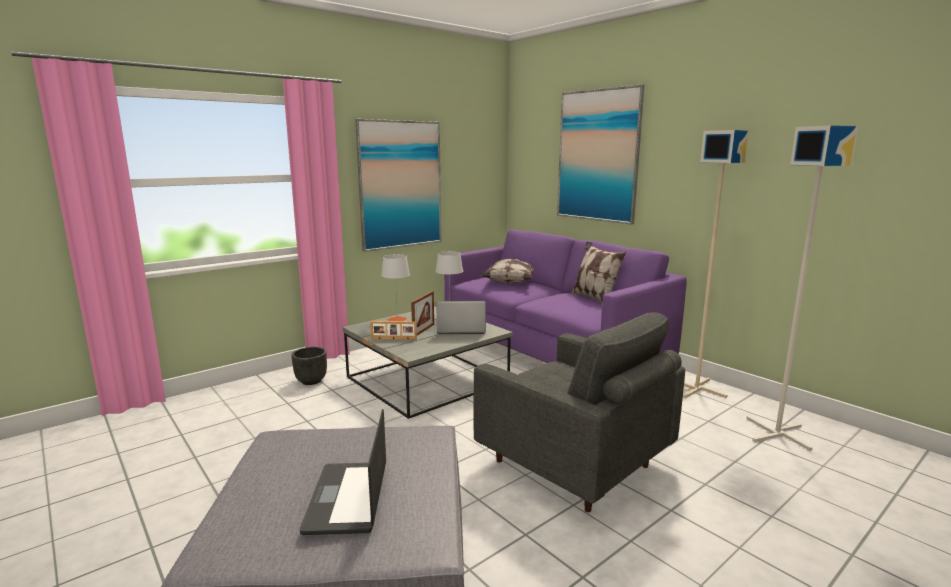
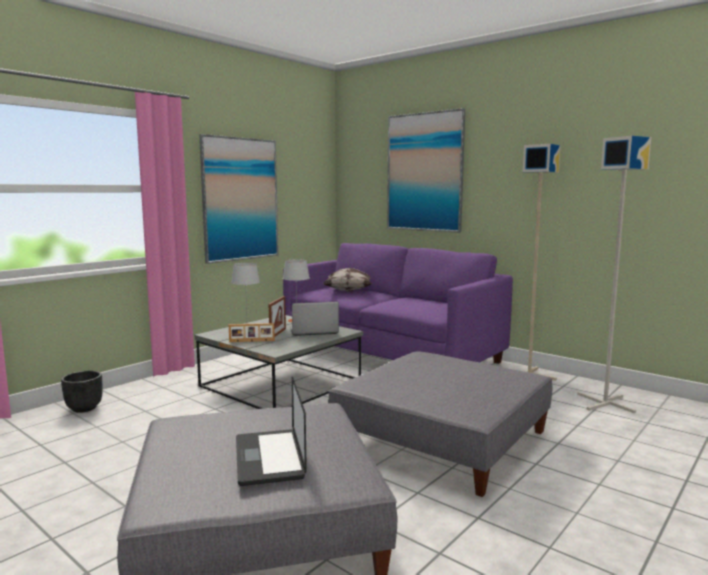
camera: 10 degrees left, 5 degrees down
black planter [291,347,327,385] -> black planter moved to [61,371,103,413]
grey armchair [474,312,685,512] -> grey ottoman [328,351,553,497]
pillow [571,241,626,302] -> none

